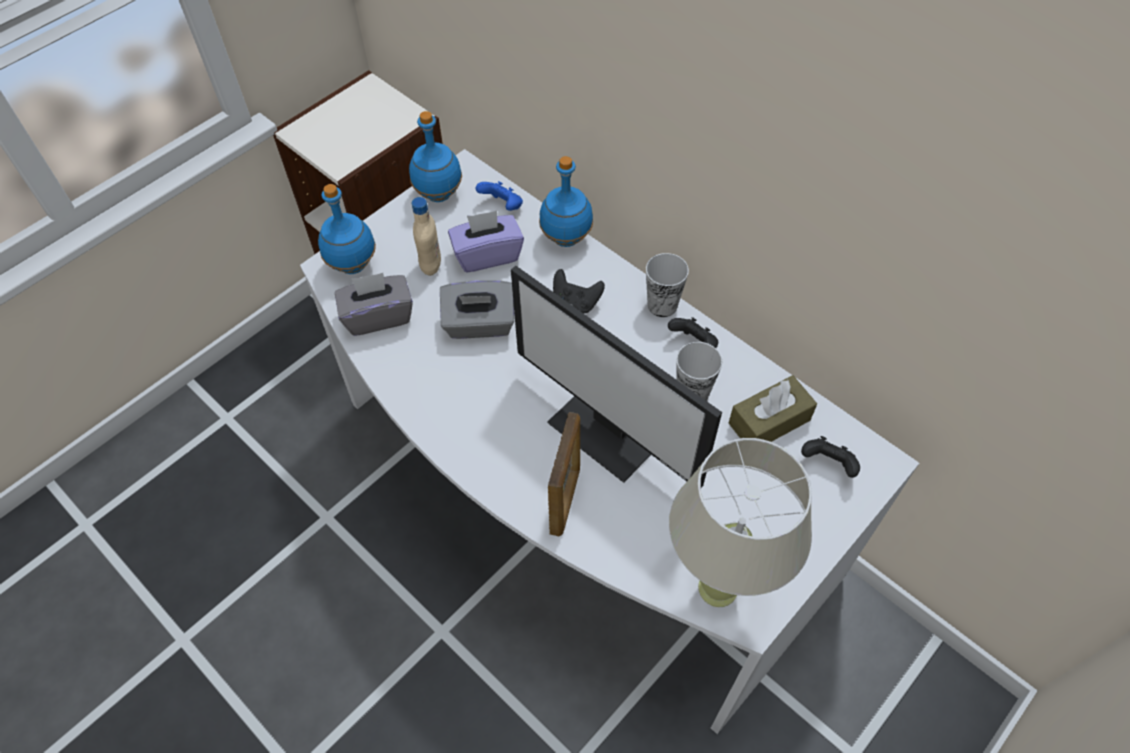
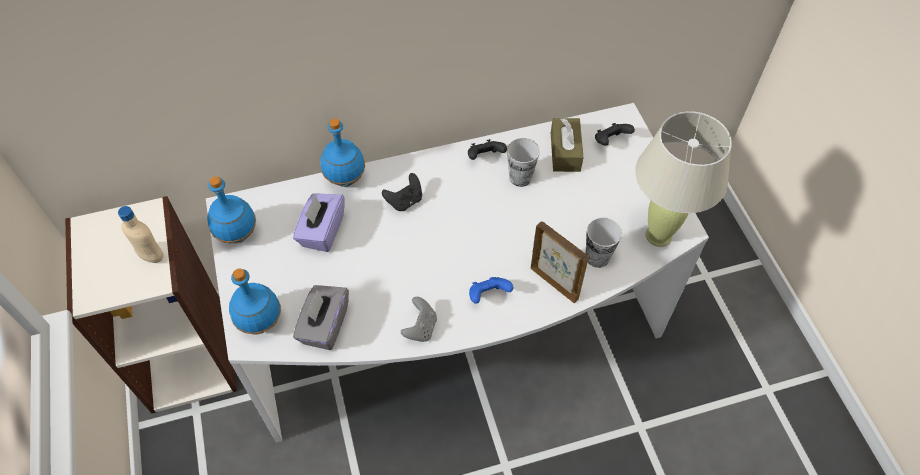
camera: 60 degrees left, 0 degrees up
beige bottle [412,197,441,276] -> beige bottle moved to [118,206,163,263]
grey tissue box [440,280,514,339] -> none
blue game controller [476,181,523,211] -> blue game controller moved to [469,277,513,304]
monitor [511,266,722,488] -> none
cup [646,253,689,317] -> cup moved to [585,217,622,268]
none -> grey game controller [401,297,437,342]

